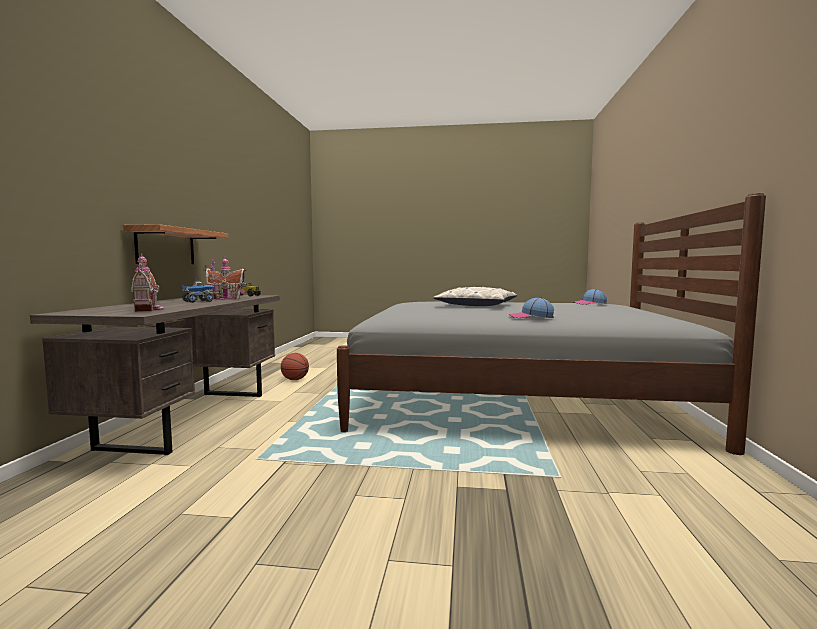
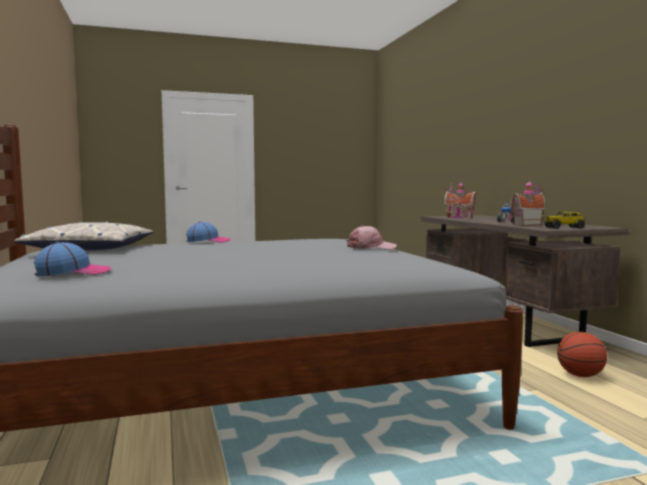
camera: 155 degrees right, 0 degrees up
shelf [123,224,228,264] -> none
pillow [433,287,517,306] -> pillow moved to [15,222,154,250]
none -> pink cap [347,225,397,249]

